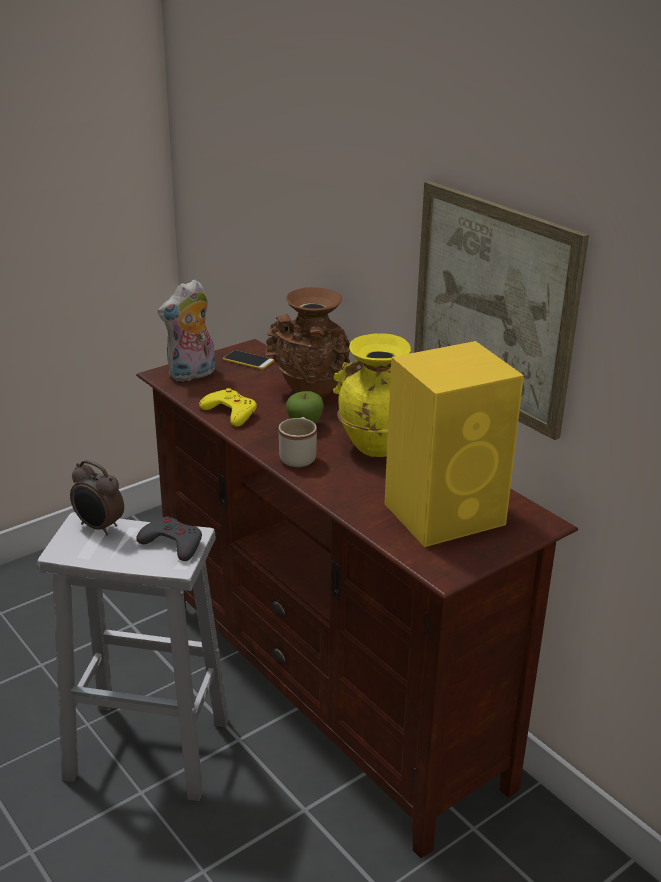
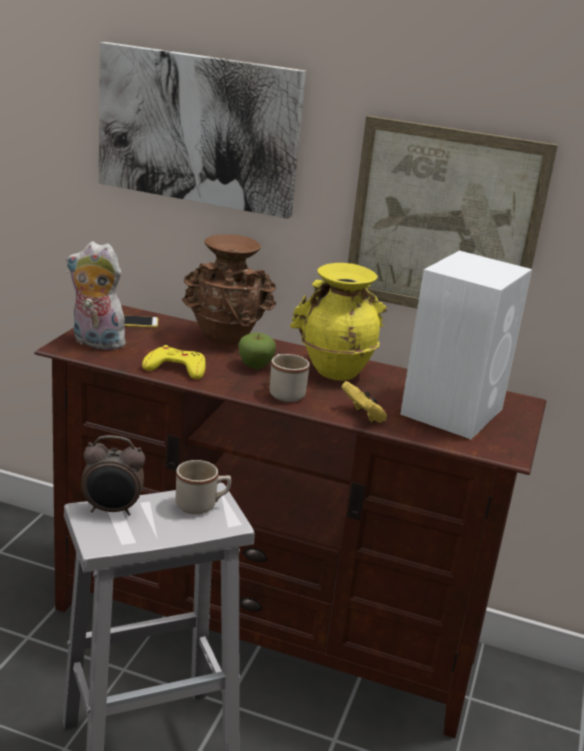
camera: 35 degrees left, 5 degrees down
grey game controller [136,516,202,561] -> beige mug [175,460,231,514]
plush toy [158,279,215,381] -> plush toy turned 90 degrees clockwise [66,241,130,351]
yellow speaker [384,341,524,547] -> white speaker [400,251,532,439]
none -> picture [99,42,306,219]
none -> yellow game controller [342,381,387,423]

